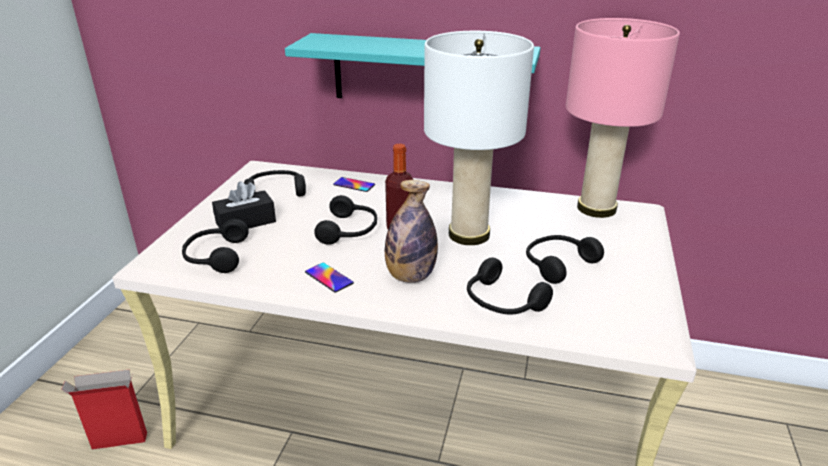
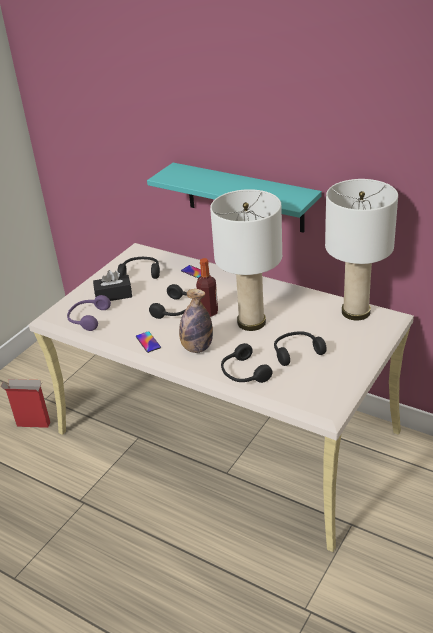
camera: 20 degrees right, 5 degrees up
black headphones [182,219,249,273] -> purple headphones [67,295,111,331]
pink table lamp [566,18,680,218] -> white table lamp [325,179,398,320]

